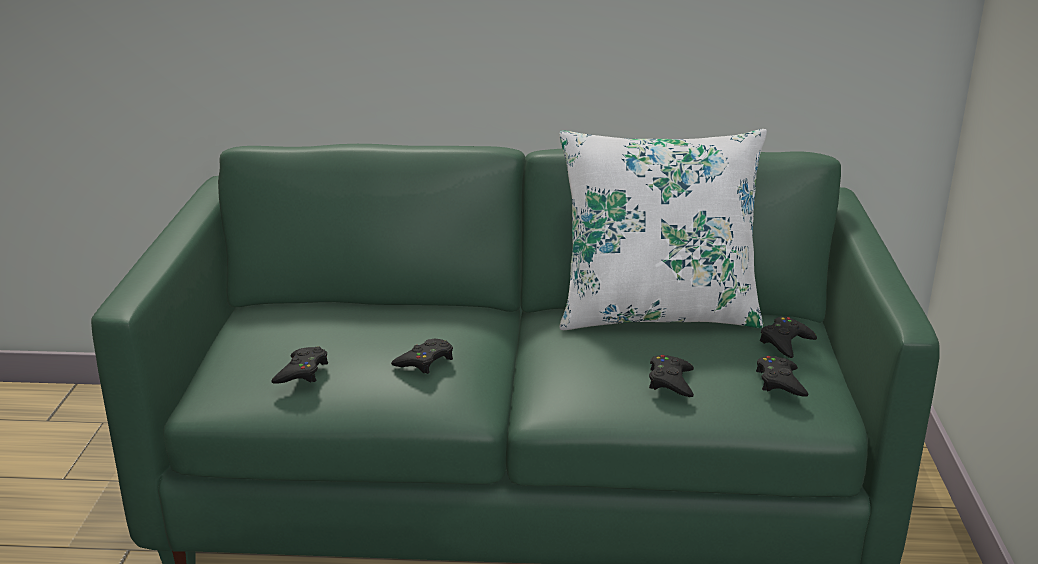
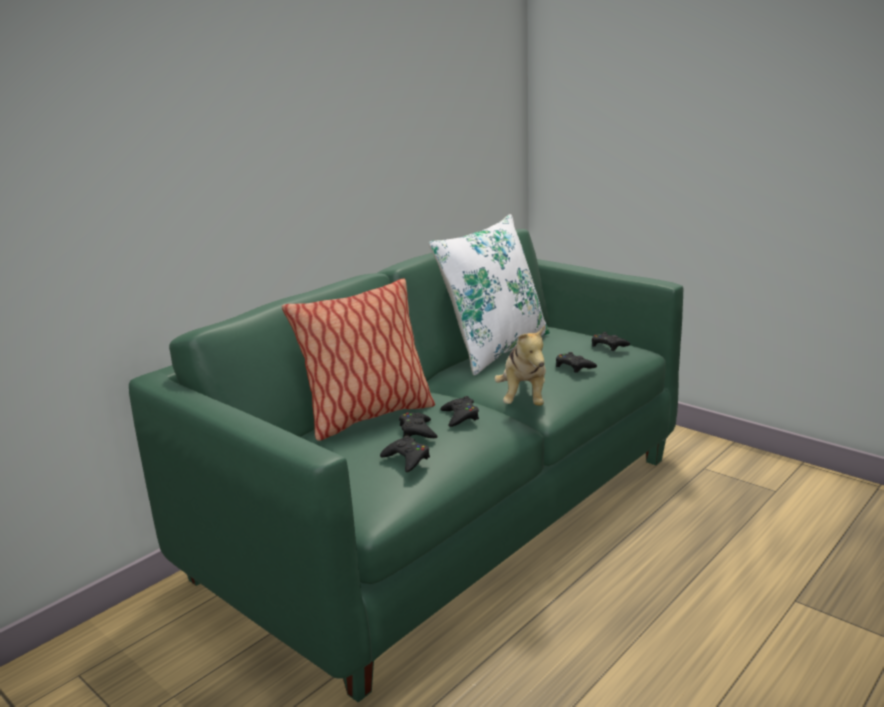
camera: 50 degrees left, 5 degrees down
black game controller [760,317,817,358] -> black game controller moved to [399,413,438,438]
none -> pillow [282,278,435,441]
none -> plush toy [494,325,546,406]

